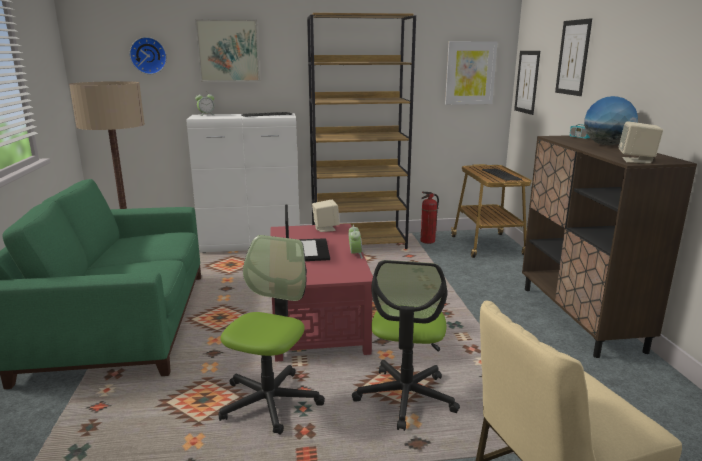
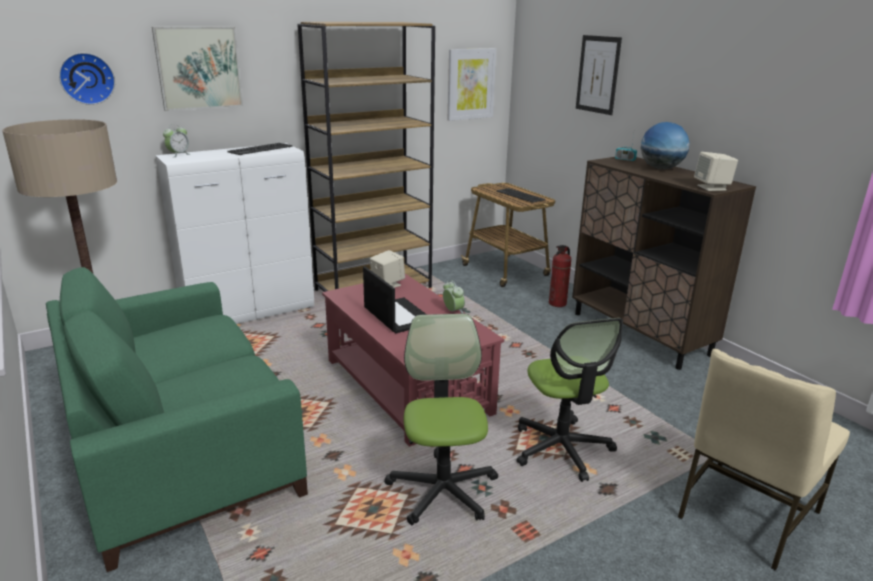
camera: 25 degrees left, 5 degrees up
fire extinguisher [421,192,439,244] -> fire extinguisher moved to [549,245,571,307]
picture [514,51,540,115] -> none

